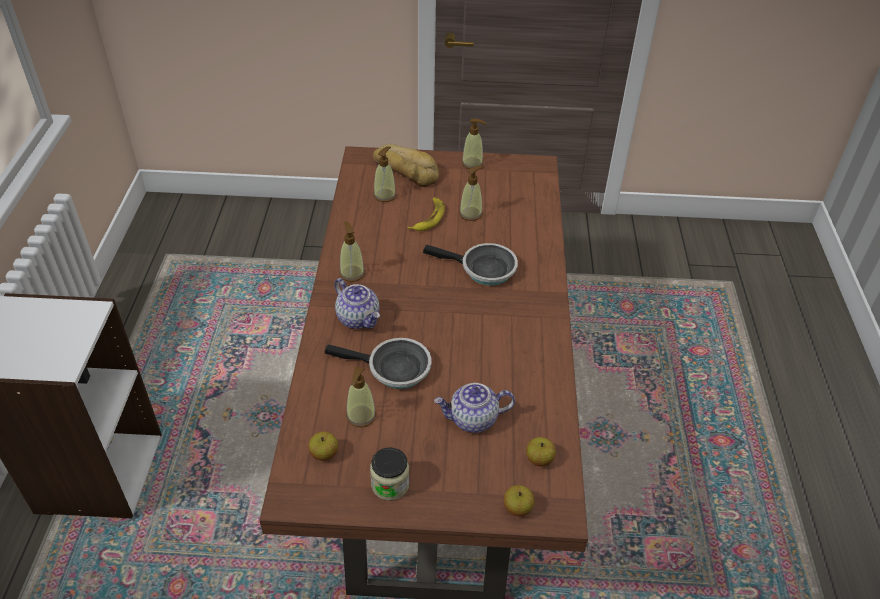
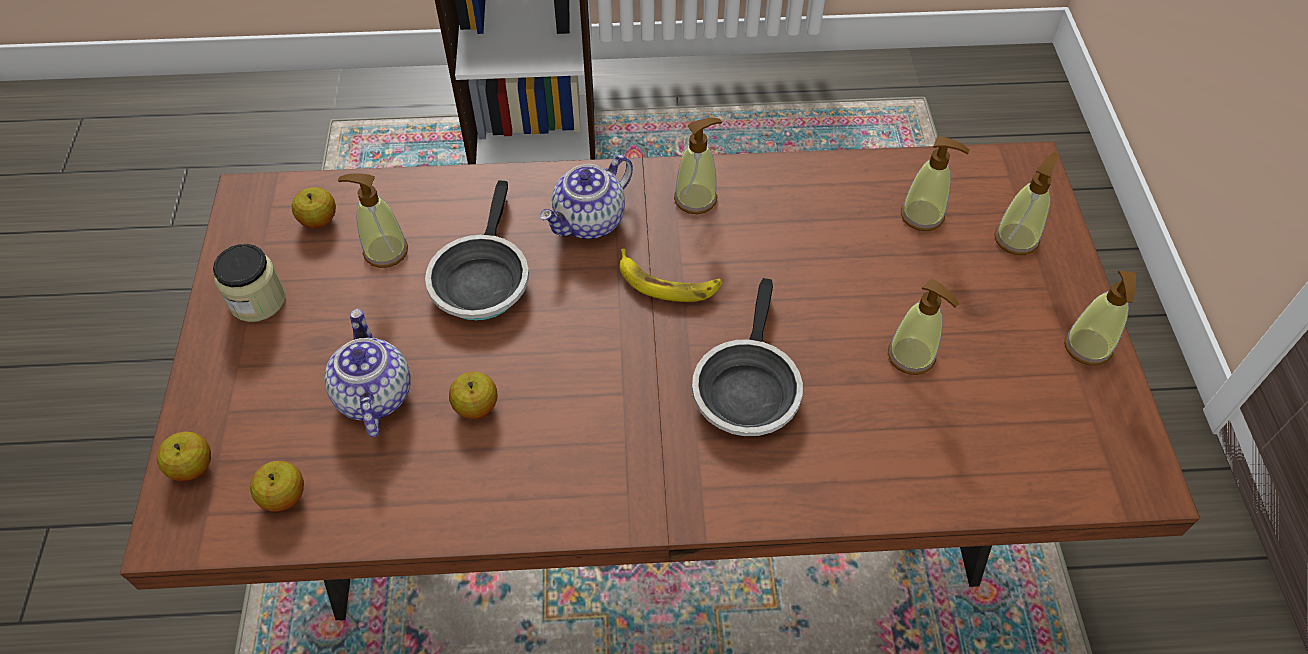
camera: 85 degrees right, 10 degrees up
bread [373,144,439,187] -> soap dispenser [994,153,1059,255]
banana [407,197,445,231] -> banana moved to [619,249,723,302]
none -> apple [449,372,497,419]

